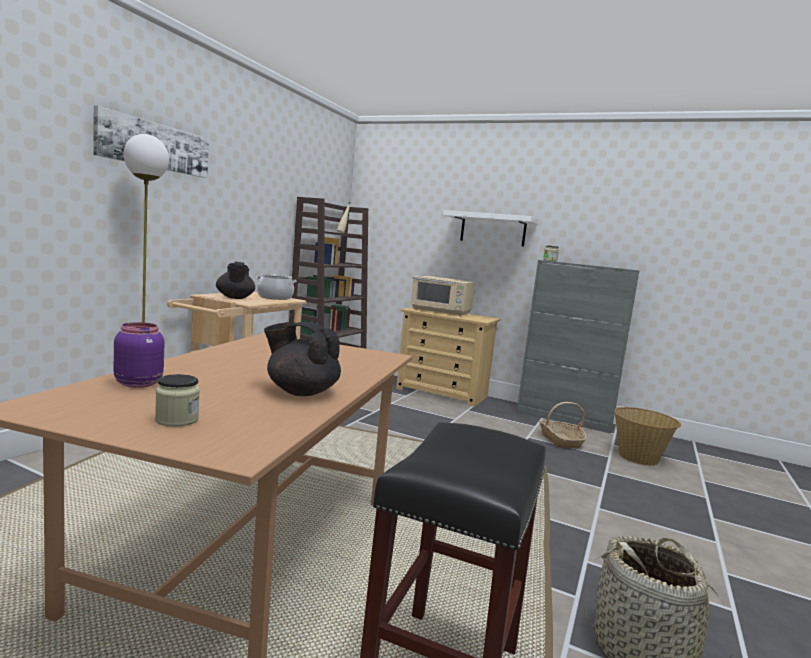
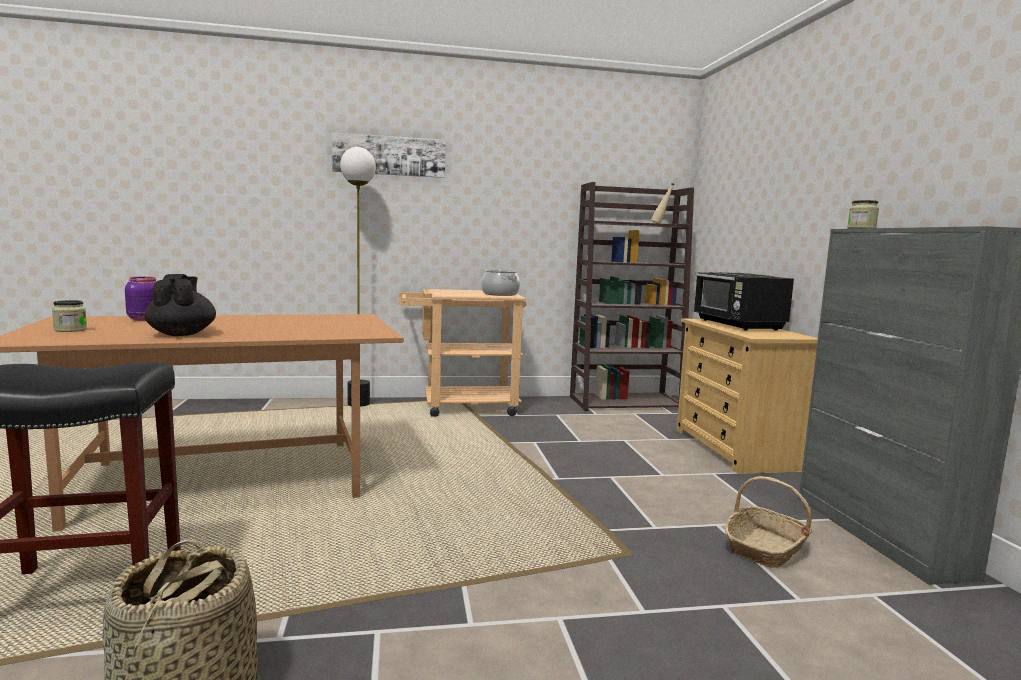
camera: 55 degrees right, 0 degrees up
black teapot [216,262,255,299] -> none
beige microwave [410,276,475,316] -> black microwave [694,272,794,331]
white shelf [443,210,538,247] -> none
basket [614,407,681,466] -> none

